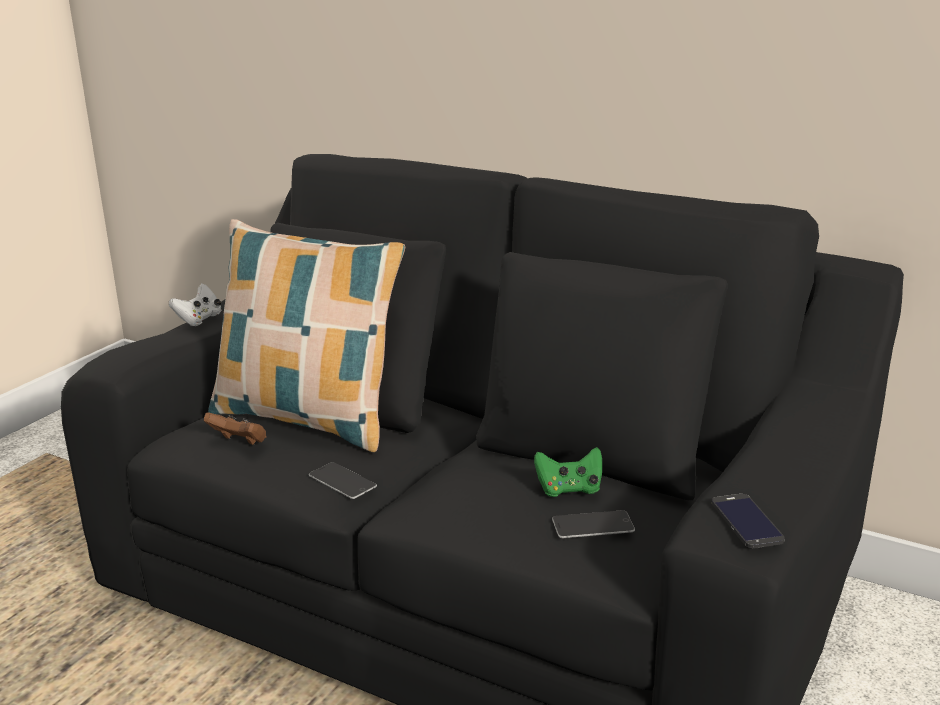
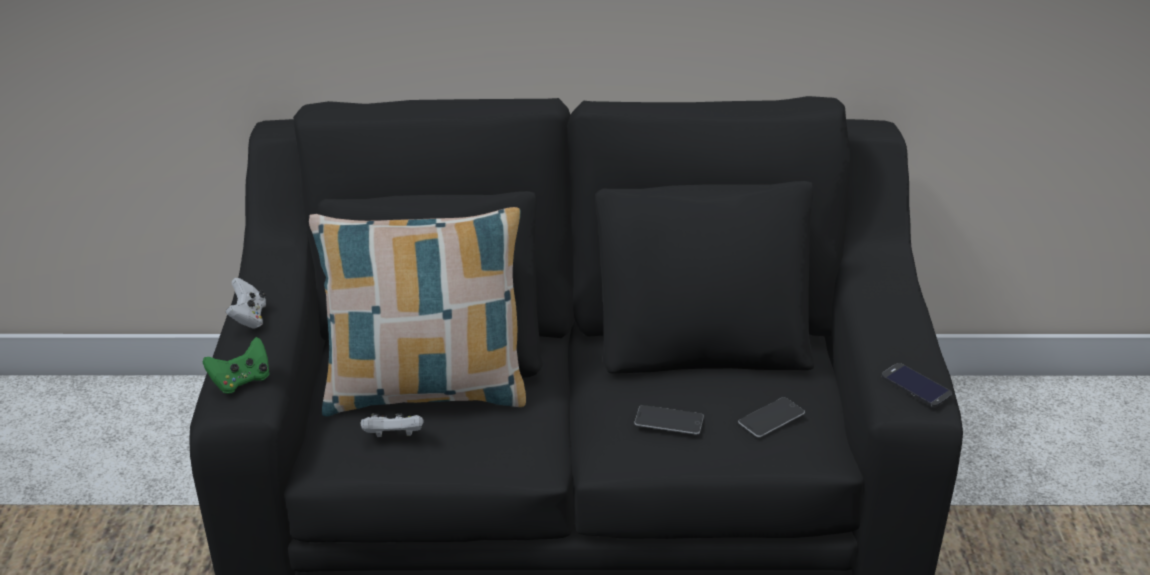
camera: 30 degrees left, 10 degrees up
brown game controller [204,412,267,445] -> white game controller [361,413,423,437]
phone [309,462,377,499] -> phone moved to [634,405,704,434]
green game controller [534,447,602,497] -> green game controller moved to [203,337,270,394]

